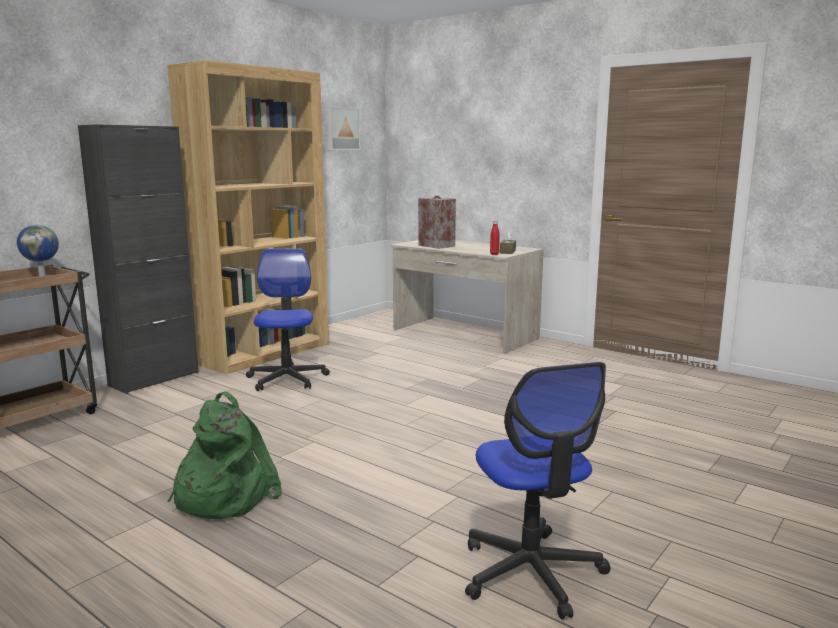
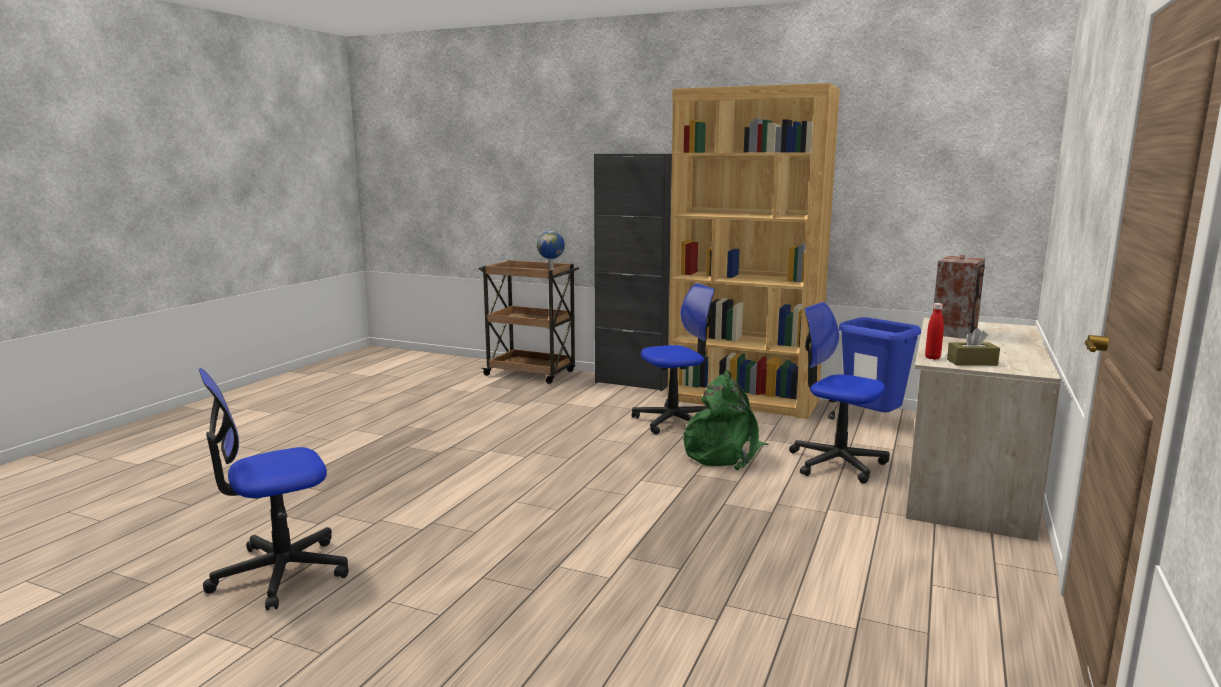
camera: 75 degrees right, 0 degrees up
green backpack [167,392,282,519] -> green backpack moved to [683,370,769,470]
picture [327,106,361,150] -> none
none -> office chair [789,302,890,484]
none -> blue trash can [839,317,921,412]

